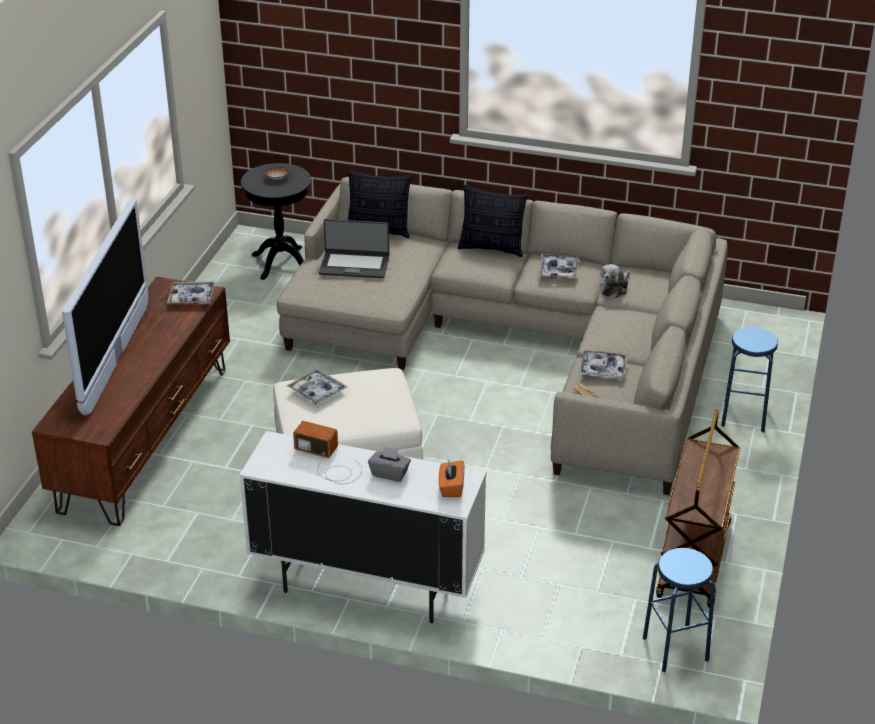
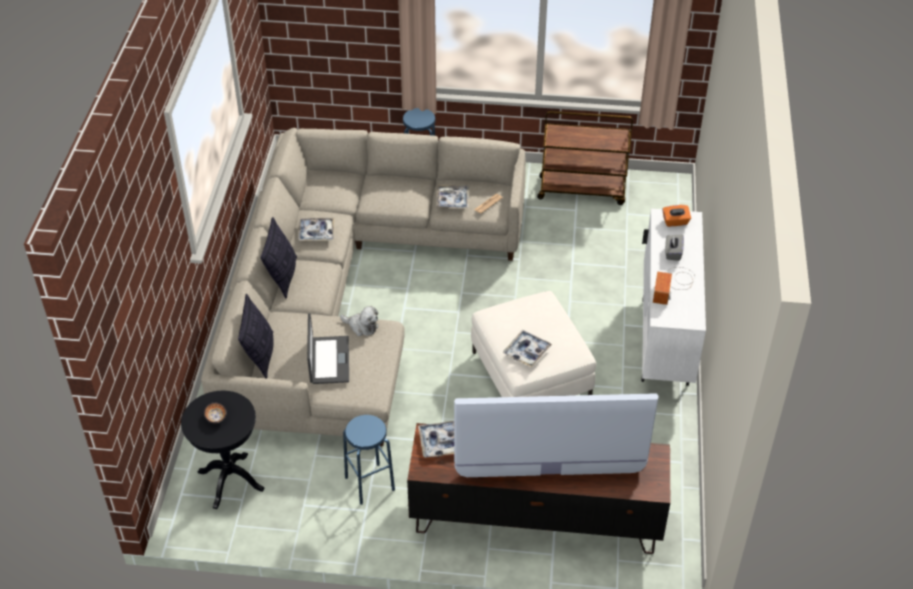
camera: 100 degrees left, 10 degrees up
plush toy [600,264,630,298] -> plush toy moved to [340,306,378,336]
blue stool [643,548,715,673] -> blue stool moved to [343,415,395,505]

